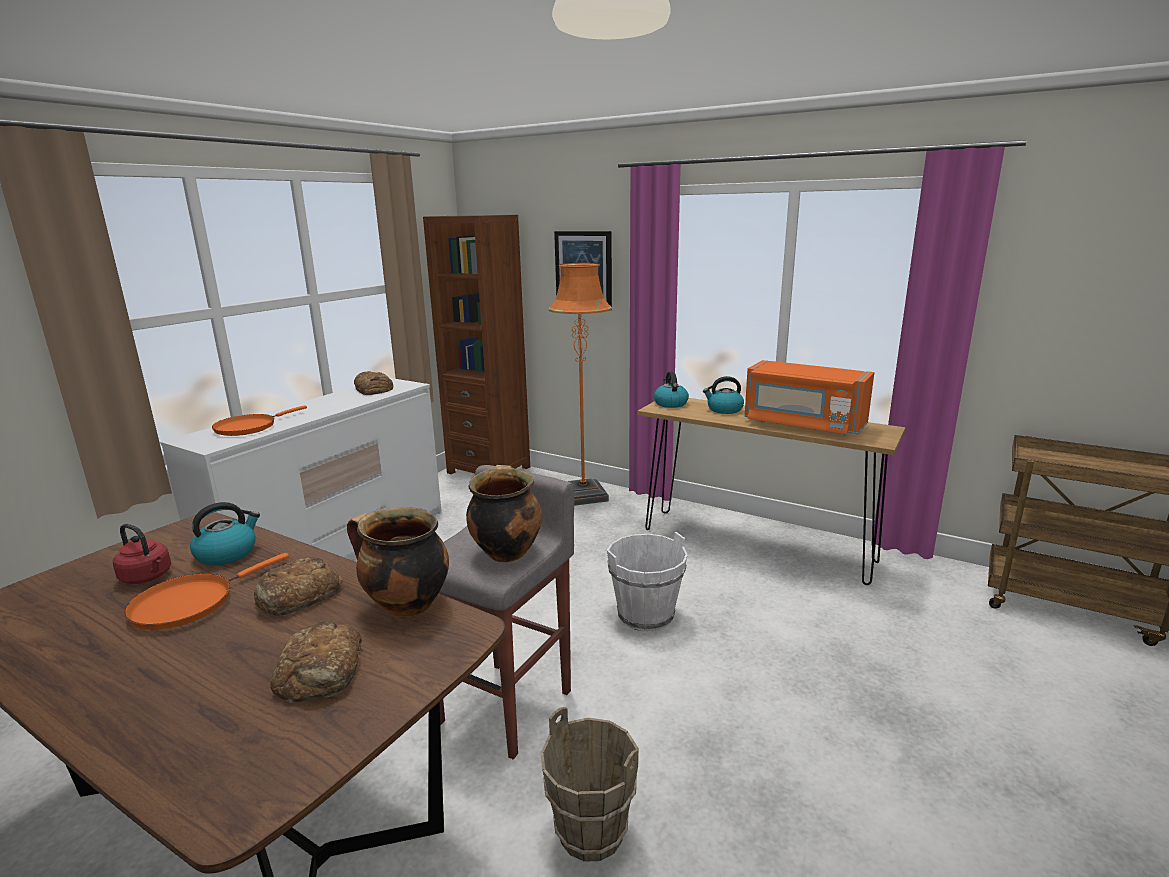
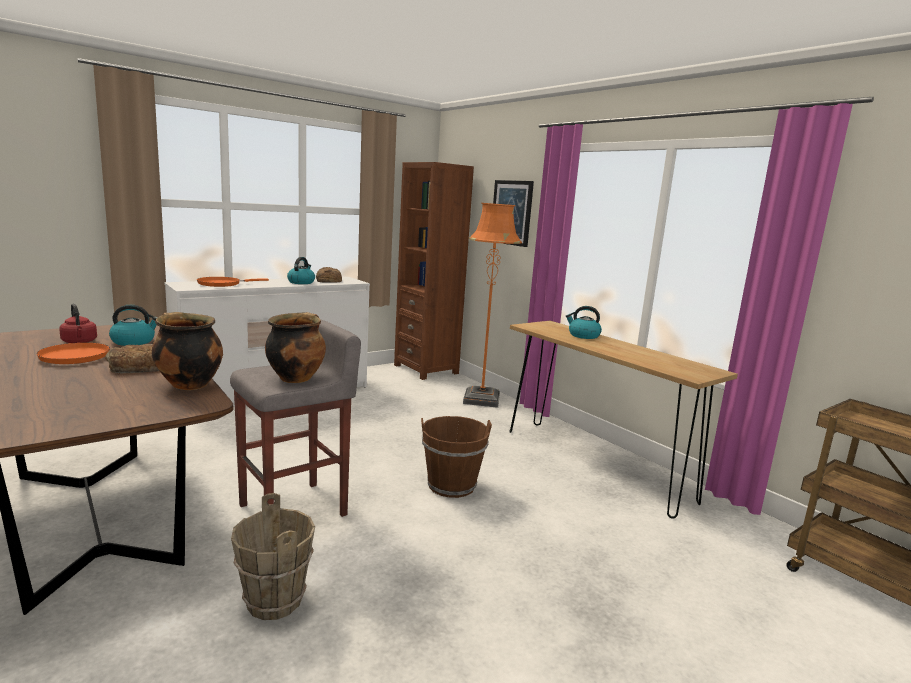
camera: 20 degrees right, 5 degrees down
bread [270,621,362,703] -> none
white bucket [607,532,688,632] -> brown bucket [421,416,492,498]
kettle [654,371,689,408] -> kettle moved to [287,257,315,284]
orange microwave [744,360,874,436] -> none

